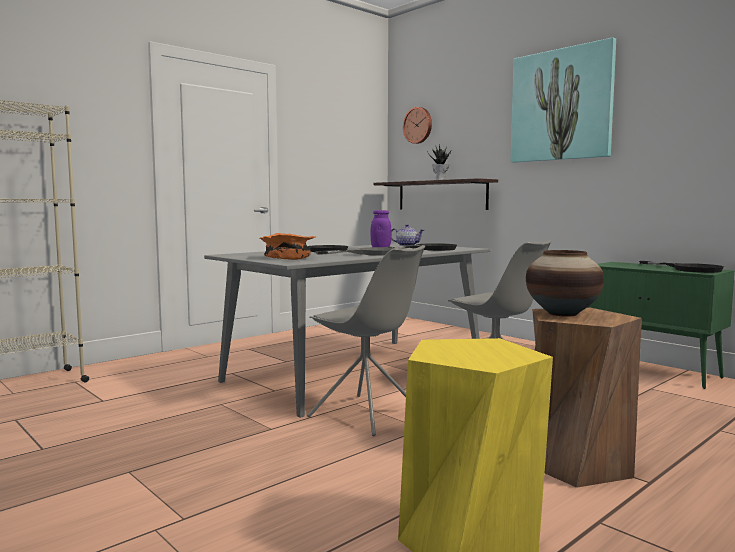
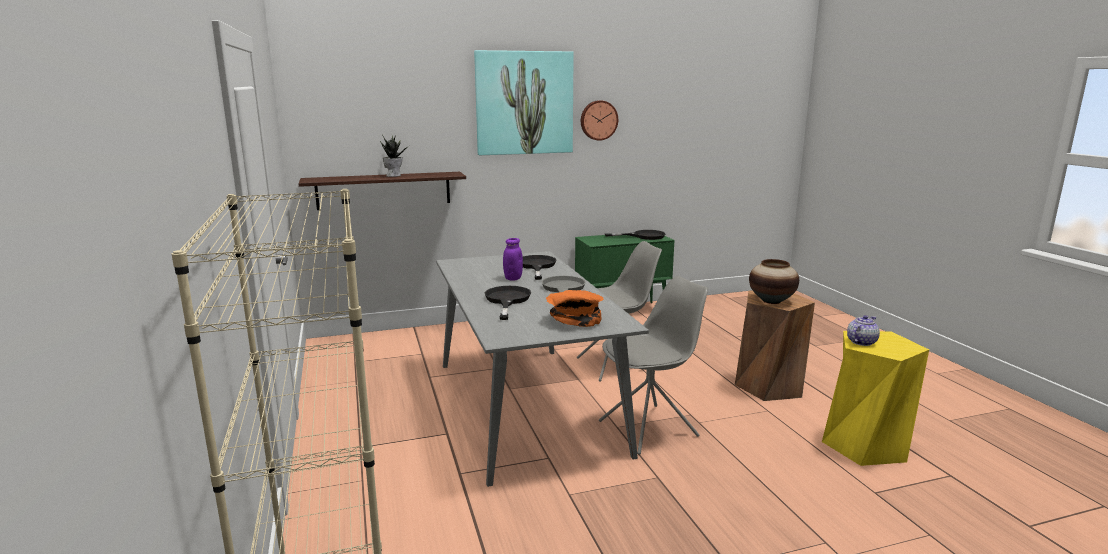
camera: 65 degrees left, 10 degrees up
teapot [392,224,424,246] -> teapot moved to [847,315,880,346]
wall clock [403,107,432,144] -> wall clock moved to [581,100,618,141]

